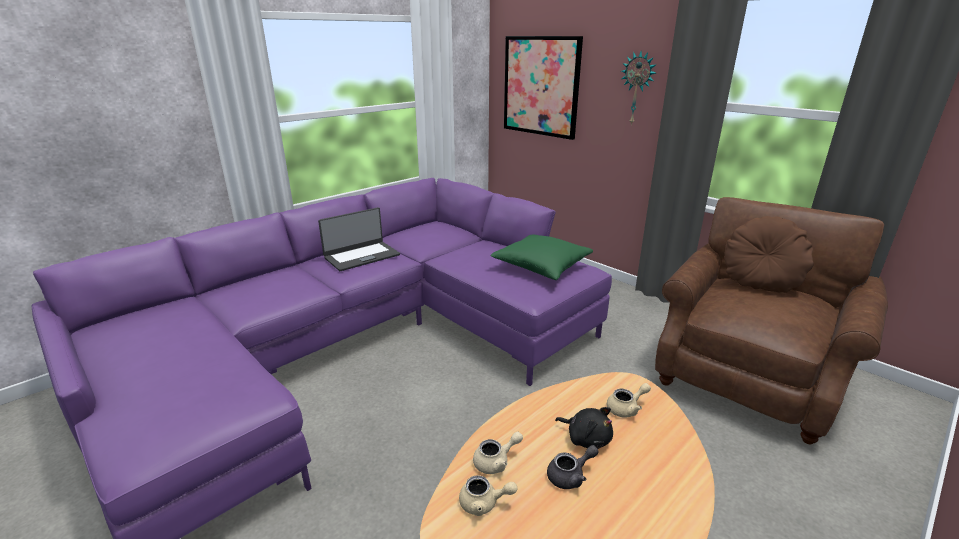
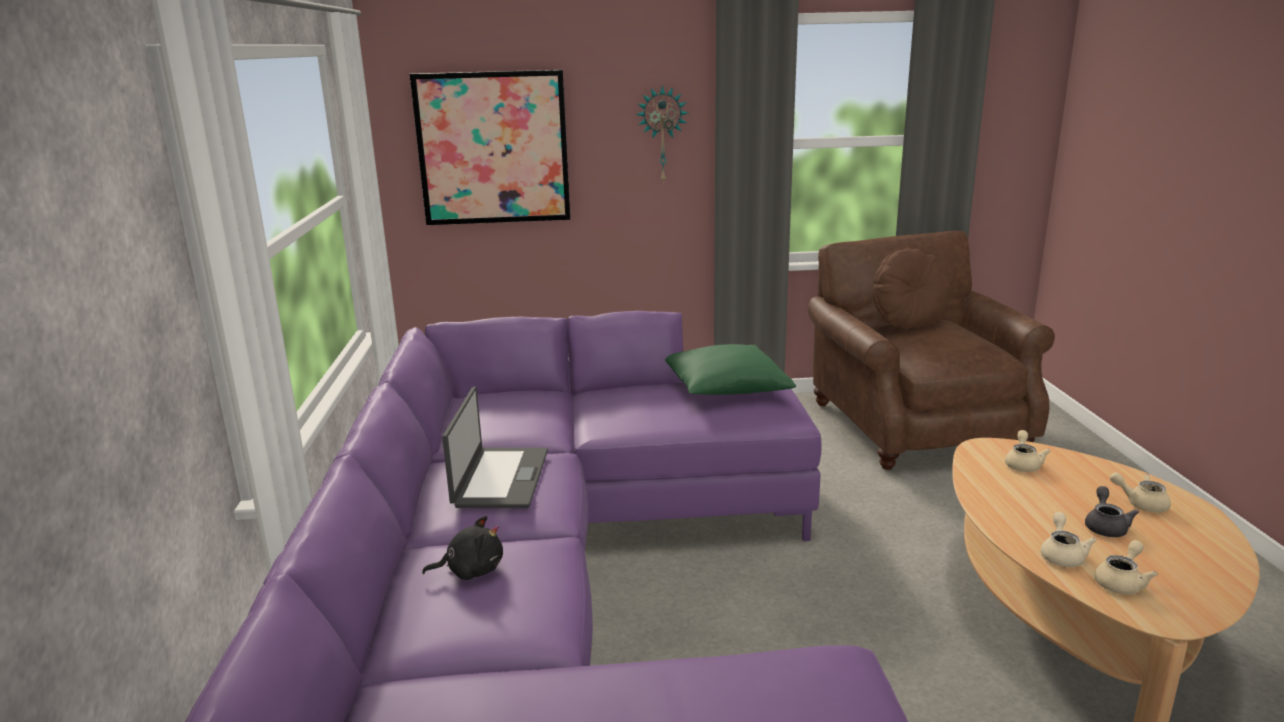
camera: 50 degrees left, 5 degrees down
black plush toy [555,407,613,449] -> black plush toy moved to [422,516,503,580]
none -> beige teapot [1109,472,1171,512]

